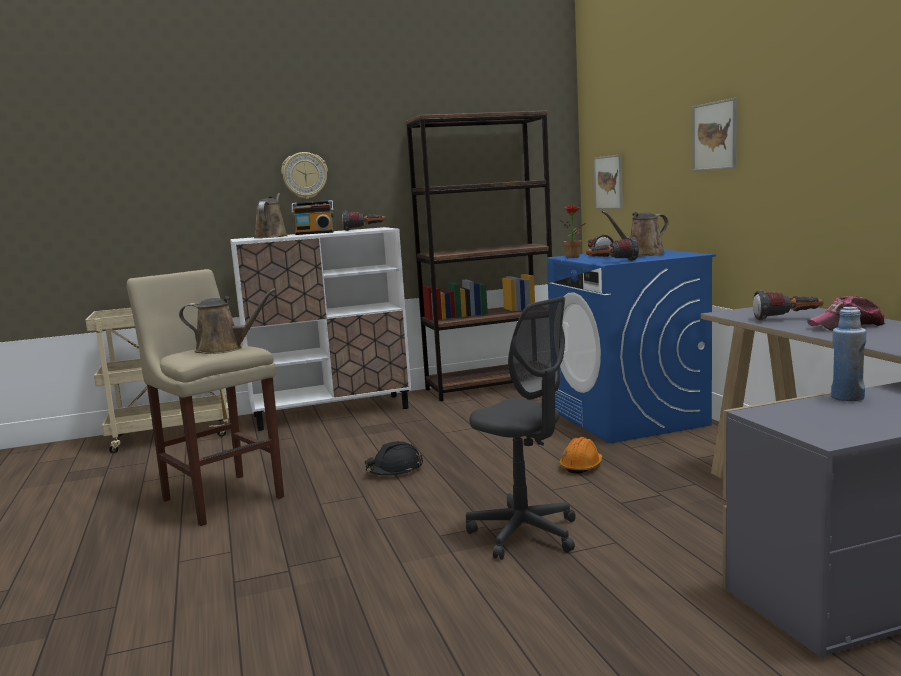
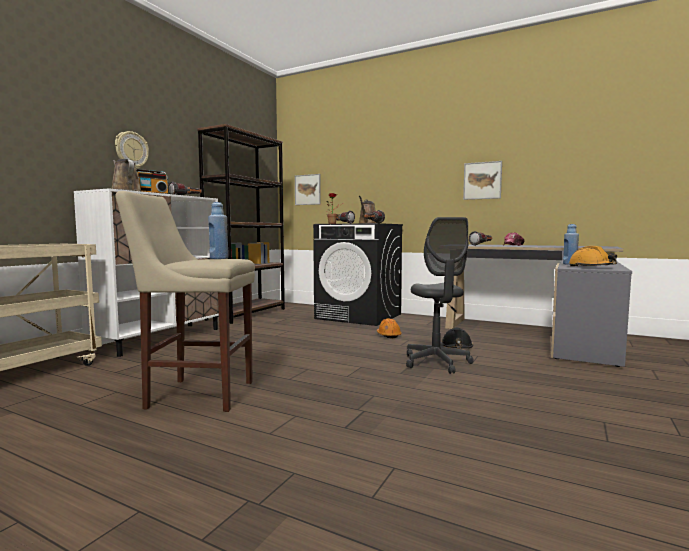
camera: 45 degrees left, 5 degrees down
brown watering can [179,288,276,354] -> blue bottle [208,202,229,259]
black hard hat [365,441,423,476] -> black hard hat moved to [441,328,473,348]
grey office chair [466,297,576,560] -> grey office chair turned 75 degrees clockwise [406,217,474,374]
blue washing machine [547,250,716,443] -> black washing machine [313,223,403,326]
picture [692,98,737,171] -> picture moved to [463,161,502,200]
none -> orange hard hat [569,246,617,267]

